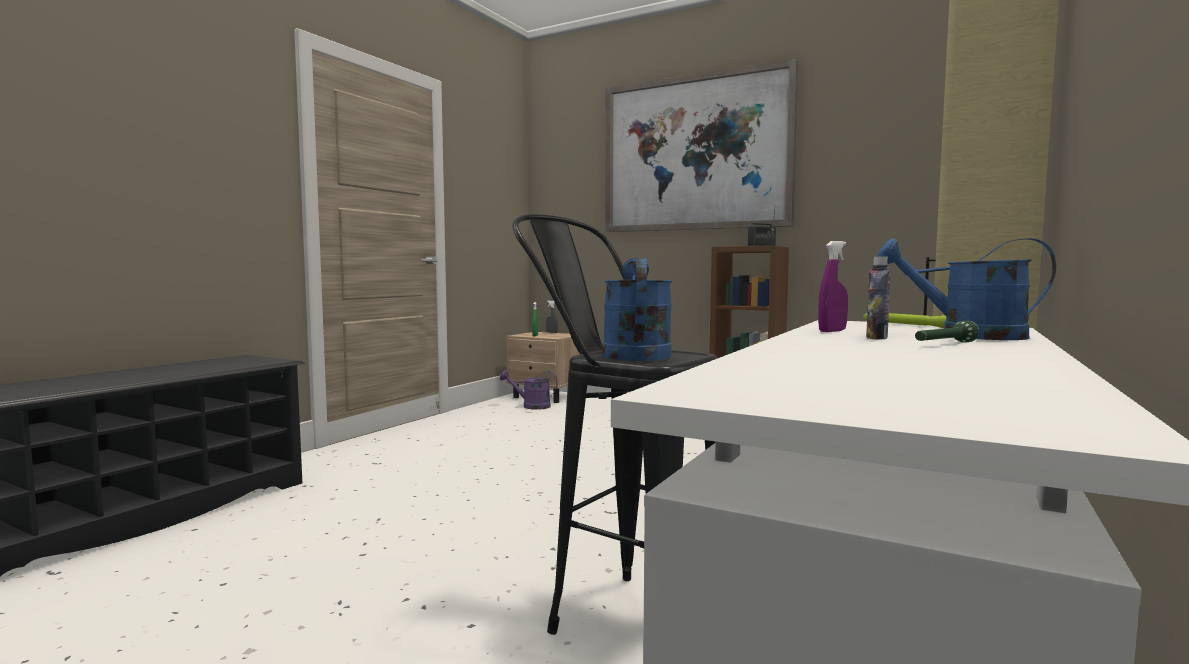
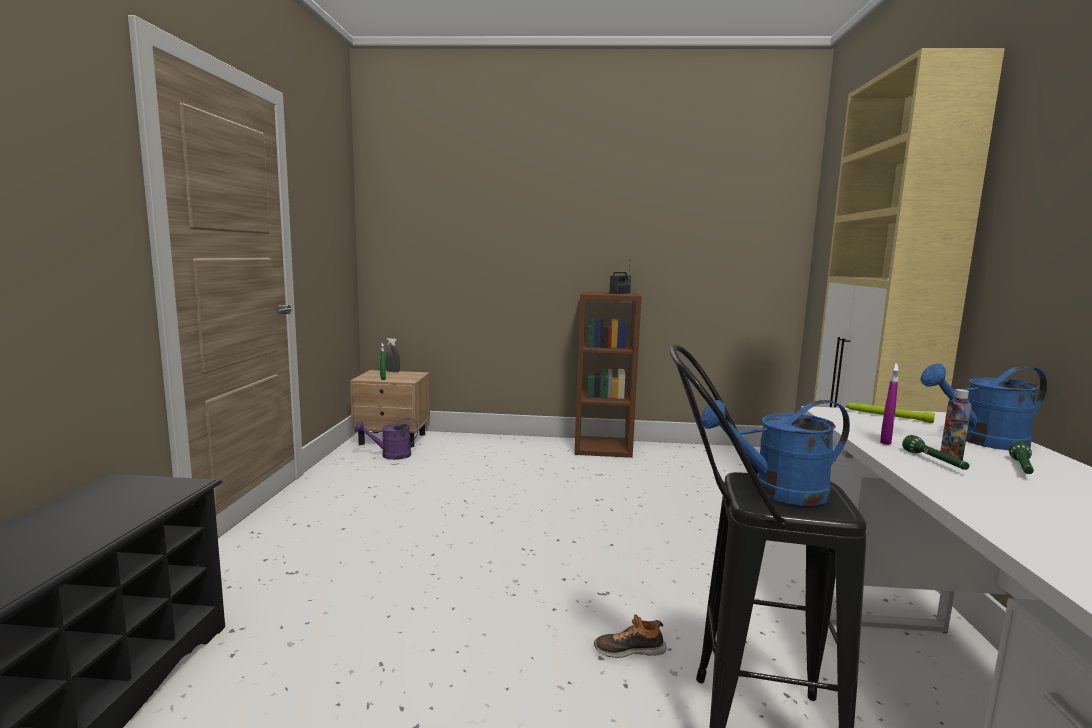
camera: 25 degrees left, 5 degrees up
blue watering can [602,258,672,361] -> blue watering can turned 75 degrees counterclockwise [700,400,850,506]
picture [605,59,799,232] -> none
none -> shoe [594,615,666,658]
none -> green flashlight [902,435,969,470]

